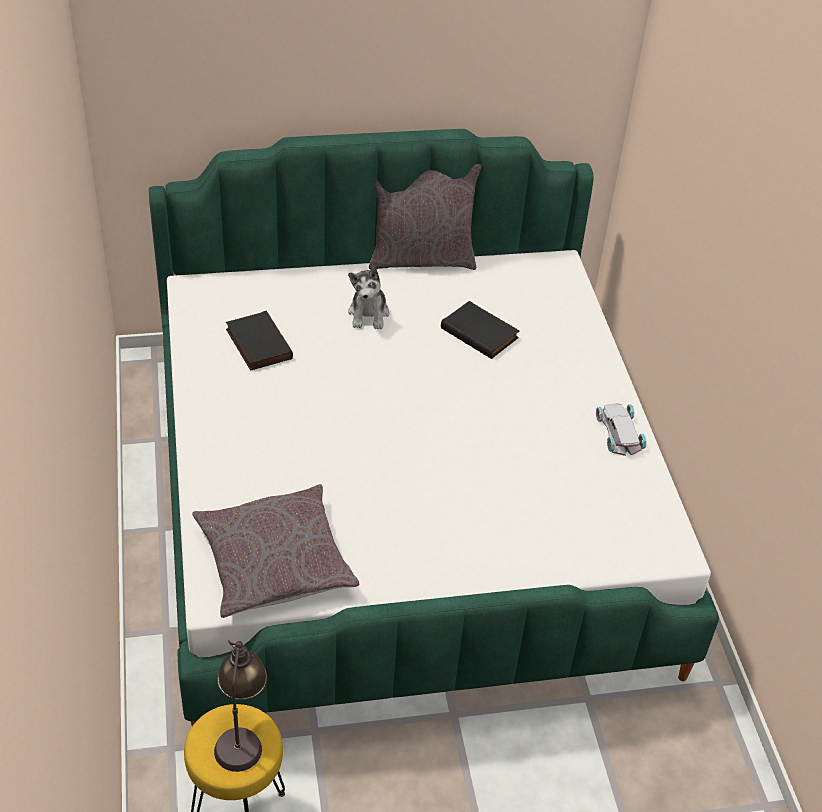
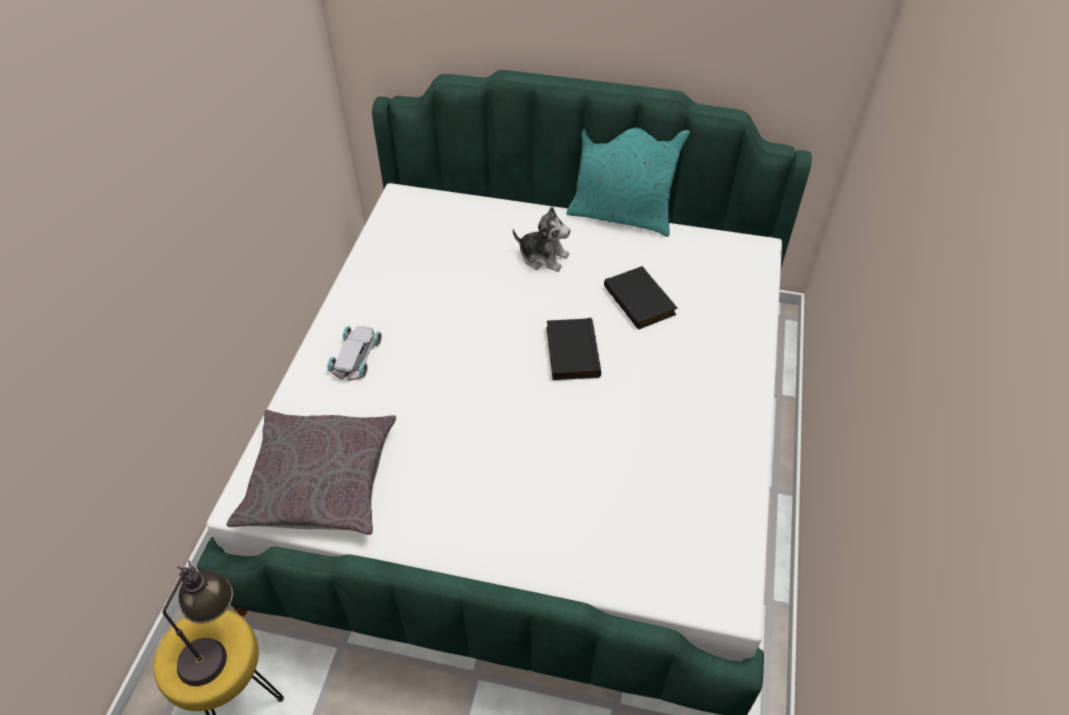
camera: 25 degrees right, 5 degrees up
black book [226,311,293,371] -> black book moved to [546,318,601,380]
plush toy [348,267,389,329] -> plush toy turned 90 degrees counterclockwise [513,207,570,272]
grey pillow [369,164,481,270] -> turquoise pillow [566,128,690,237]
white toy car [596,403,647,456] -> white toy car moved to [327,326,382,381]

